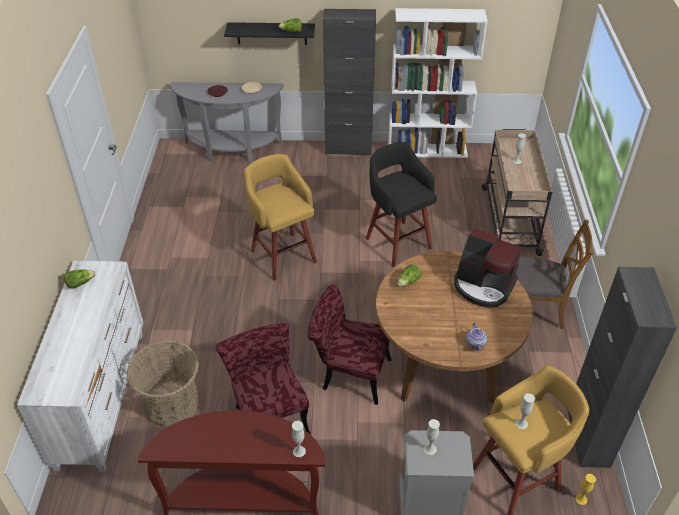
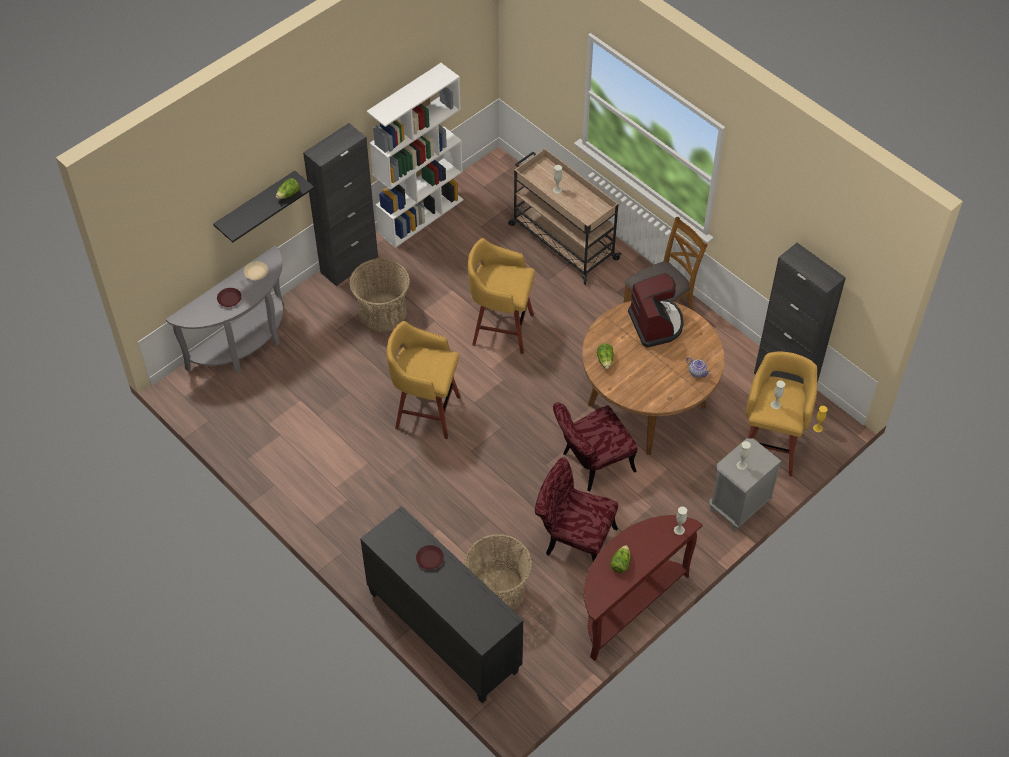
camera: 45 degrees left, 10 degrees up
white dresser [17,261,143,473] -> black dresser [360,506,523,703]
lettuce [64,269,96,289] -> lettuce moved to [610,545,631,573]
black stool [366,142,437,267] -> yellow stool [468,238,535,354]
coffee machine [454,228,521,308] -> coffee machine turned 90 degrees counterclockwise [628,273,684,348]
none -> basket [349,258,410,332]
none -> brown plate [416,545,444,570]

